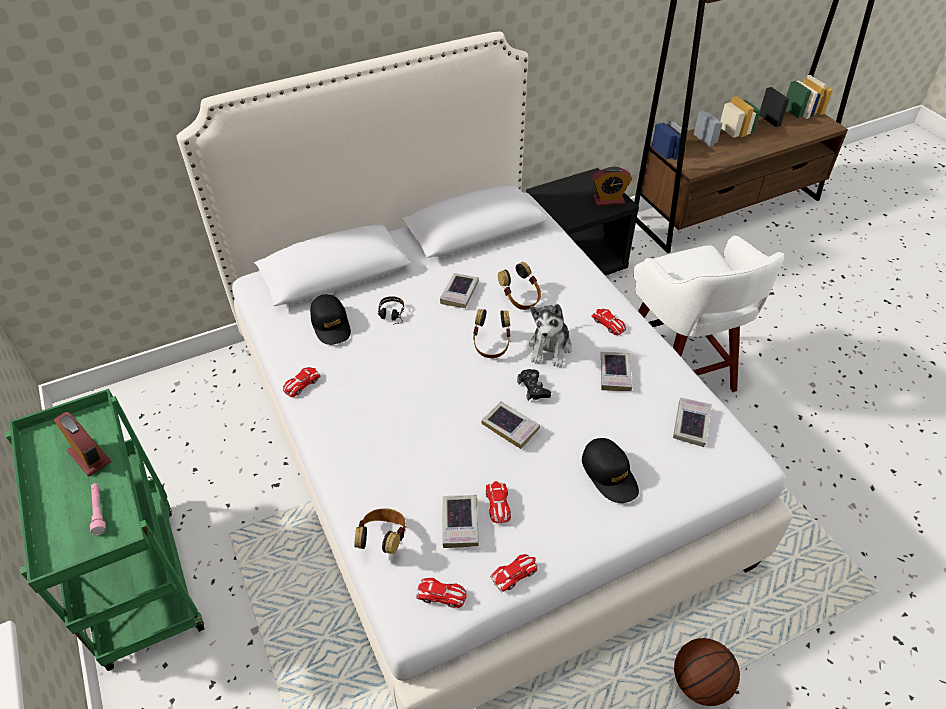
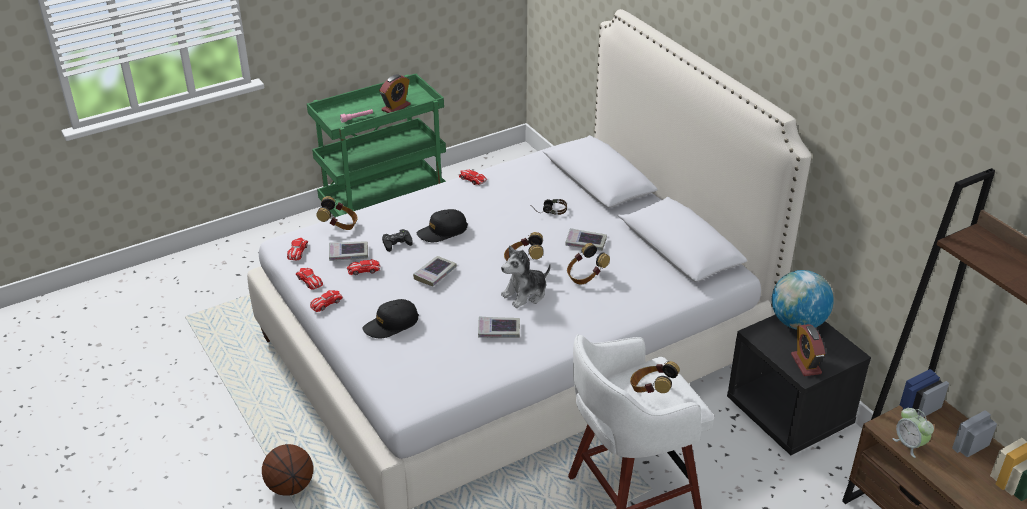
camera: 85 degrees right, 10 degrees down
black cap [310,294,351,345] -> black cap moved to [417,209,468,242]
black game controller [517,369,551,401] -> black game controller moved to [382,229,413,252]
plush toy [529,304,572,367] -> plush toy turned 45 degrees counterclockwise [501,246,551,308]
toy car [591,309,626,335] -> toy car moved to [310,290,344,312]
book [673,398,712,447] -> none
none -> headphones [630,361,680,393]
none -> globe [772,270,834,330]
none -> alarm clock [892,407,934,458]

